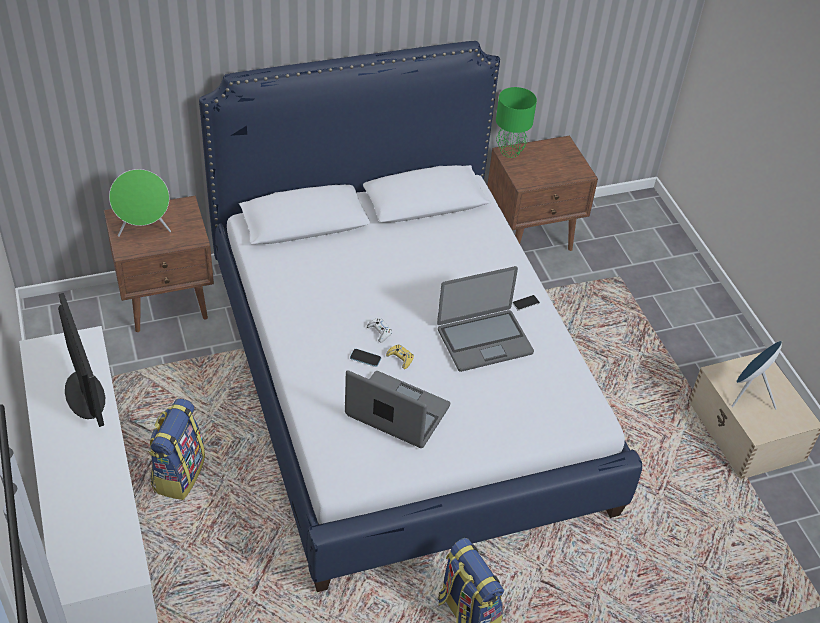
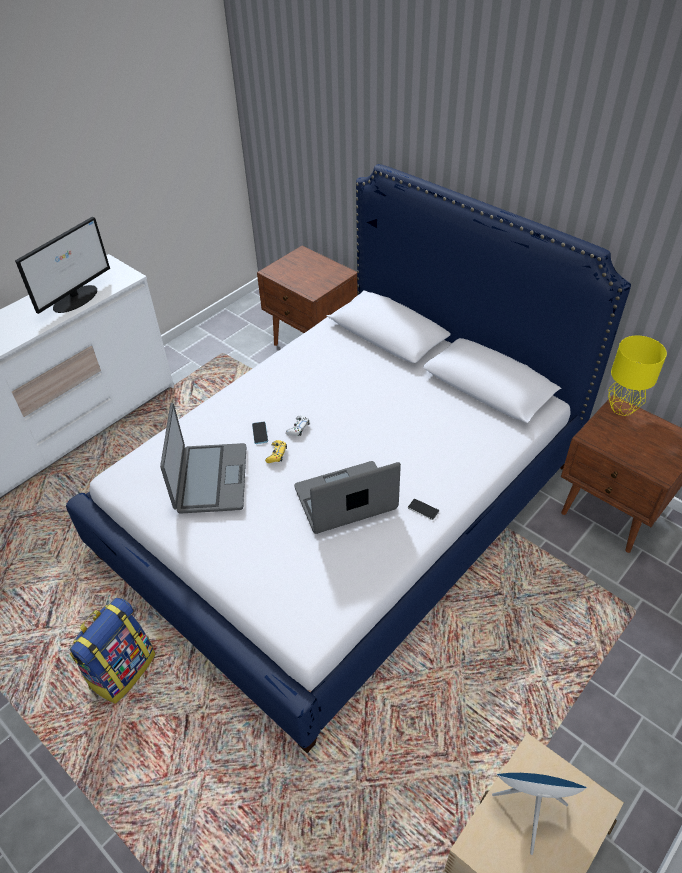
camera: 65 degrees right, 0 degrees up
green speaker [109,169,171,237] -> none
backpack [148,399,205,500] -> none
laptop [437,266,534,372] -> laptop turned 120 degrees clockwise [294,461,401,534]
green table lamp [496,87,537,158] -> yellow table lamp [608,336,667,416]

